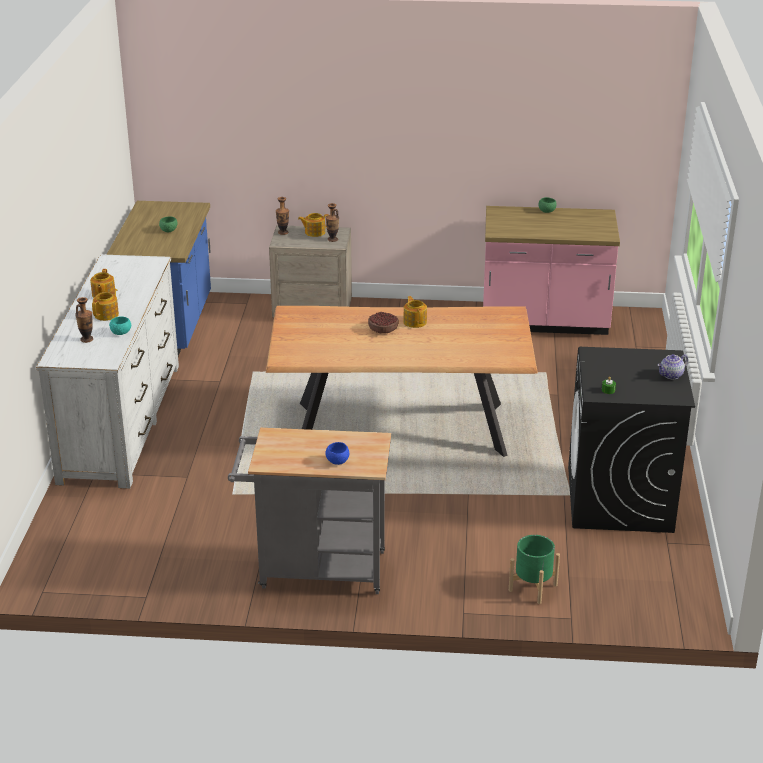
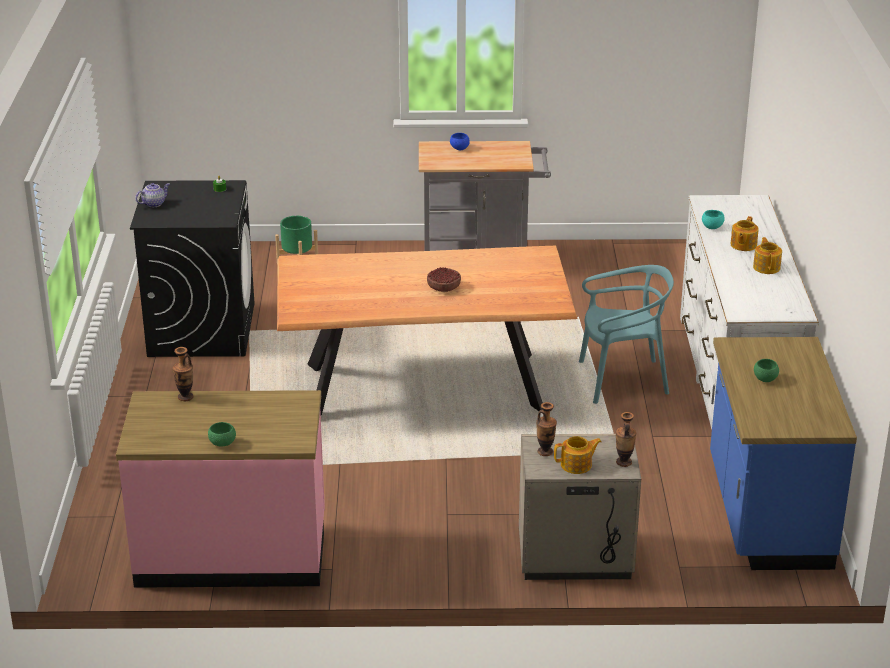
camera: 175 degrees right, 0 degrees up
vase [75,297,93,343] -> vase moved to [173,347,194,401]
teapot [403,296,427,328] -> none
none -> turquoise chair [579,265,674,404]

